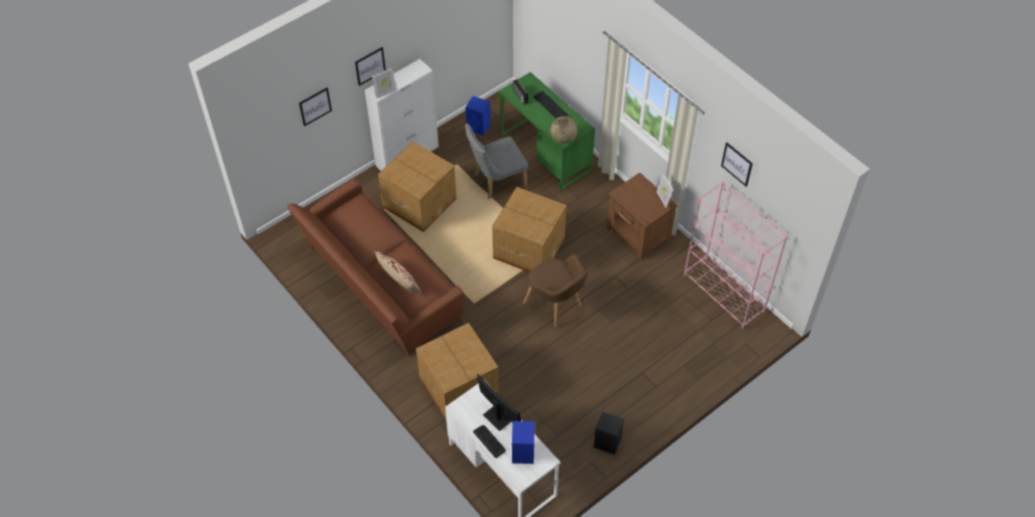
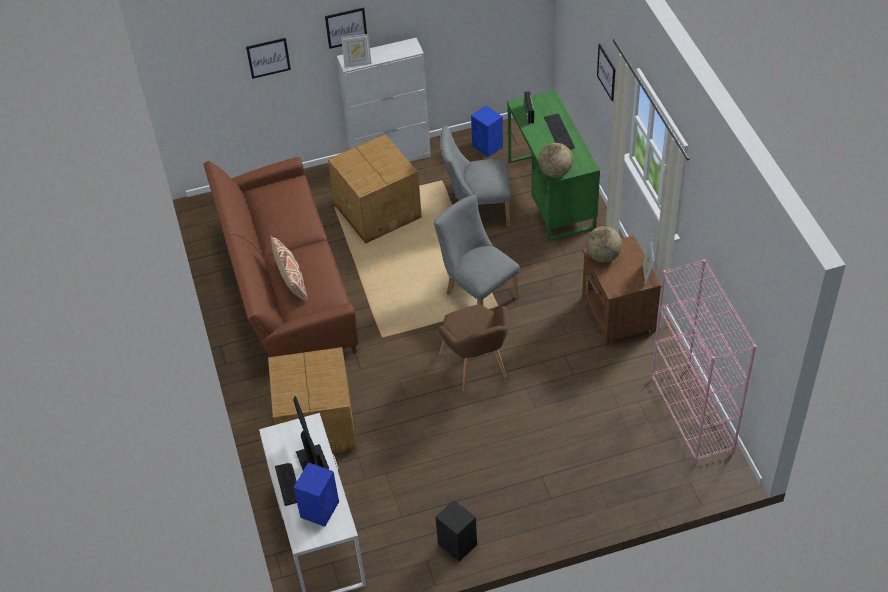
camera: 25 degrees right, 5 degrees down
cardboard box [492,187,567,273] -> grey chair [434,195,520,305]
picture [721,142,753,187] -> picture moved to [597,44,616,101]
none -> globe [586,226,622,262]

